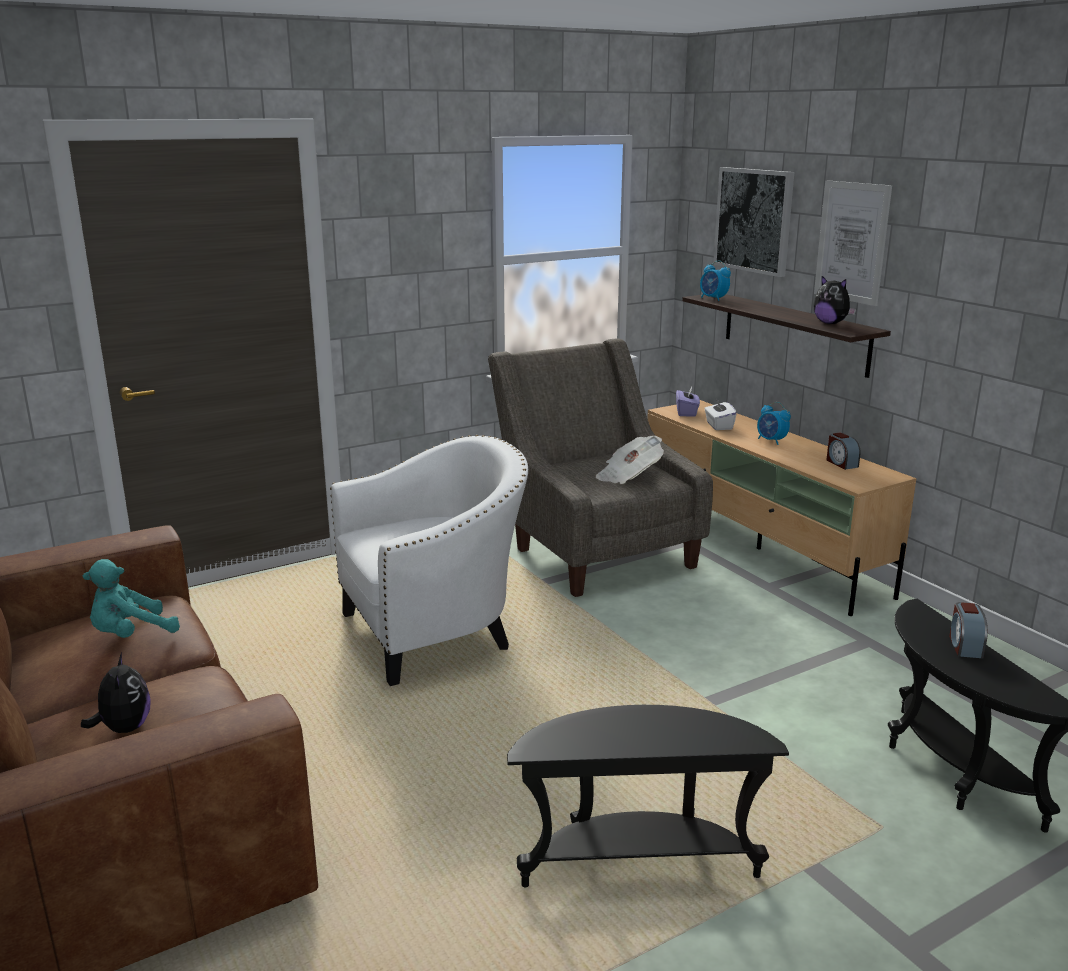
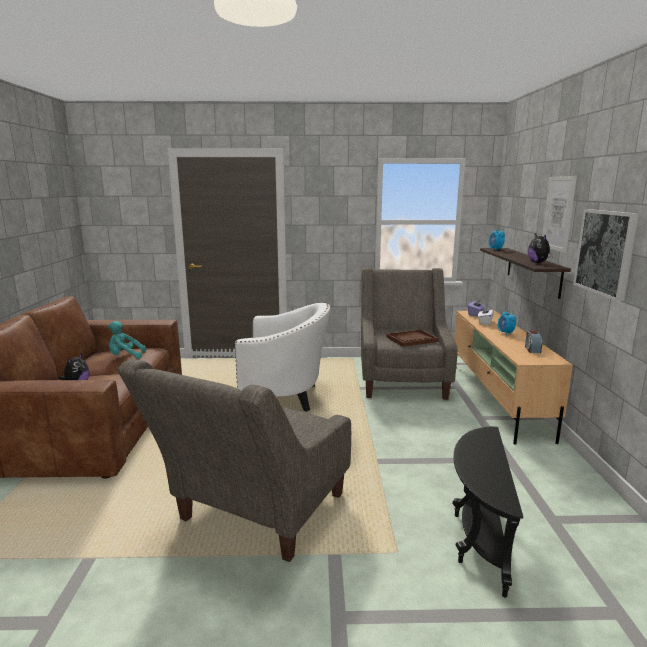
camera: 30 degrees right, 5 degrees down
black side table [507,705,789,887] -> grey armchair [118,359,351,562]
newspaper [596,436,664,484] -> brown tray [386,329,439,347]
picture [713,167,794,277] -> picture moved to [573,209,639,301]
alarm clock [949,602,988,658] -> none

